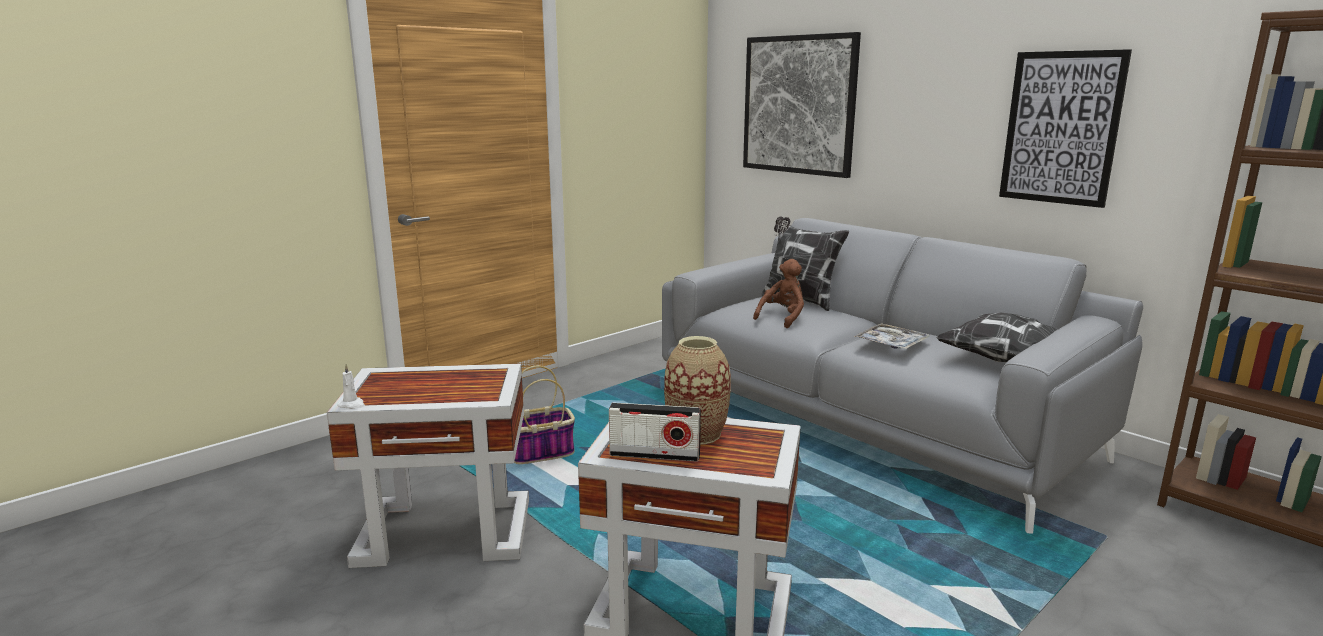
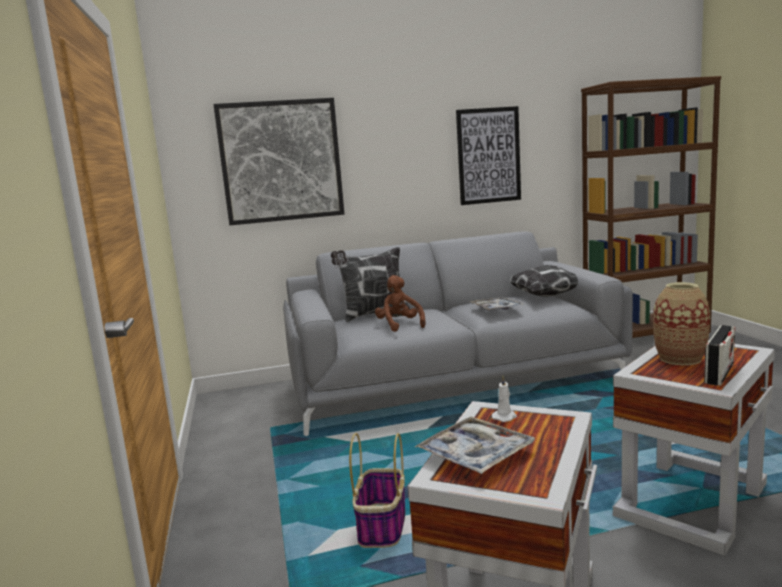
camera: 60 degrees left, 5 degrees down
white candle [338,364,365,409] -> white candle moved to [492,376,517,422]
none -> tray [415,417,535,474]

